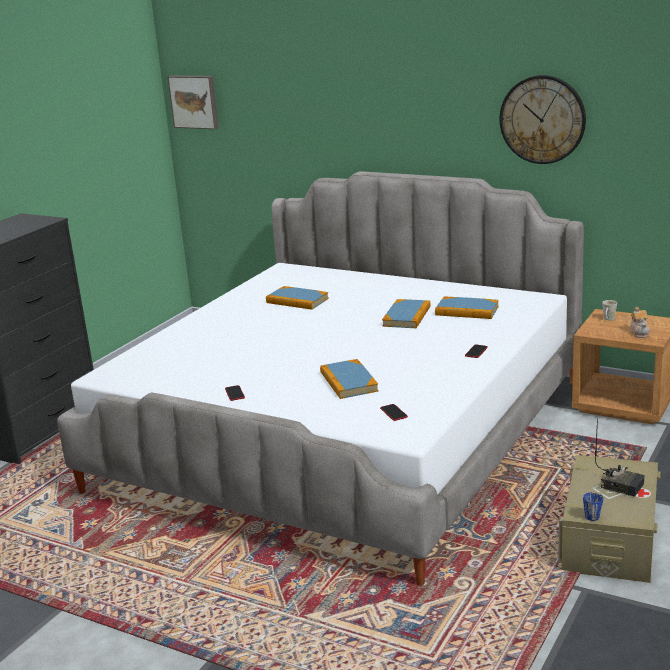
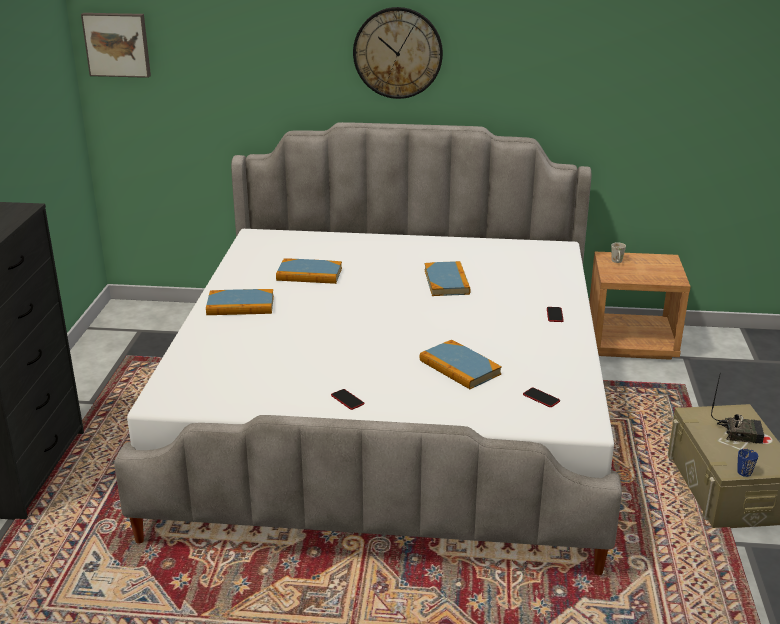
camera: 25 degrees left, 5 degrees up
book [435,296,499,319] -> book moved to [206,289,274,315]
wall clock [500,75,586,164] -> wall clock moved to [353,7,443,99]
teapot [631,307,650,338] -> none

